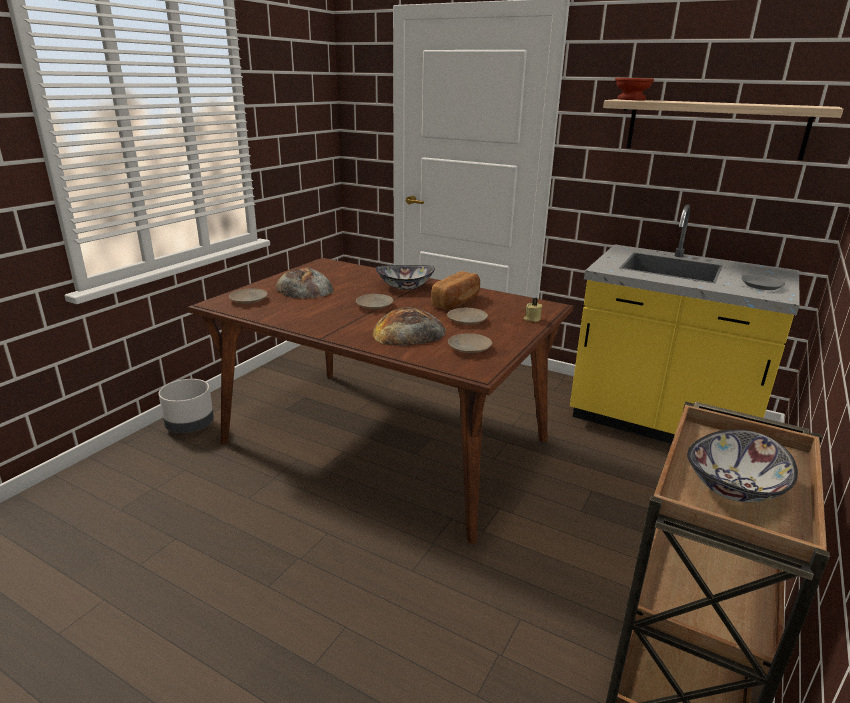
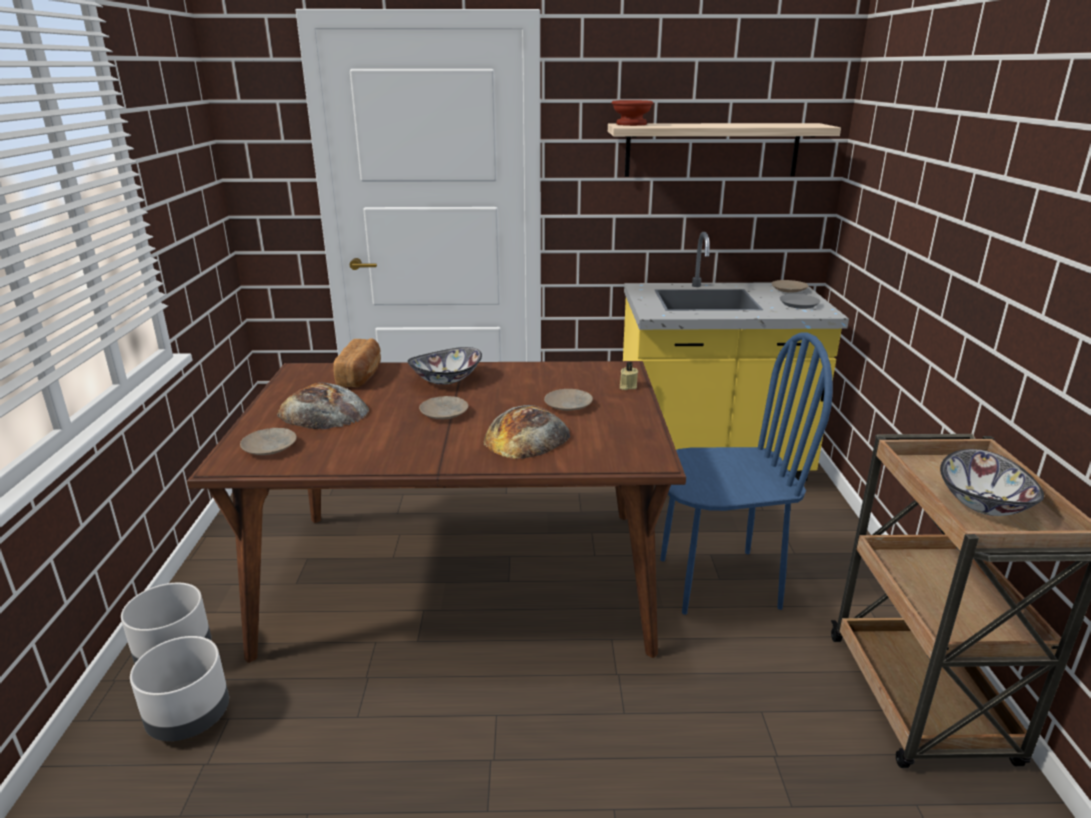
camera: 30 degrees left, 0 degrees up
bread [431,271,480,310] -> bread moved to [333,339,381,387]
beige plate [448,333,492,353] -> beige plate moved to [771,280,808,293]
none -> grey planter [130,636,229,741]
none -> blue chair [660,332,833,615]

